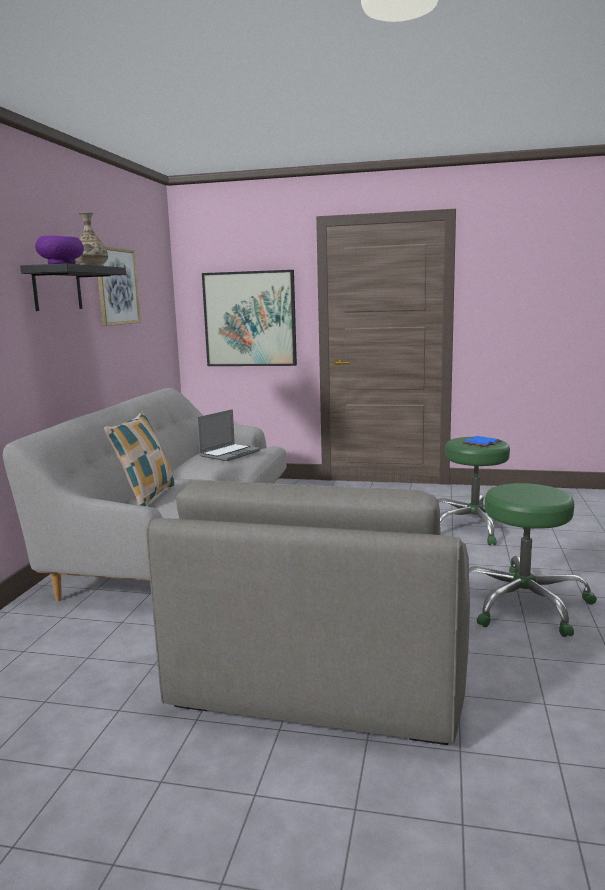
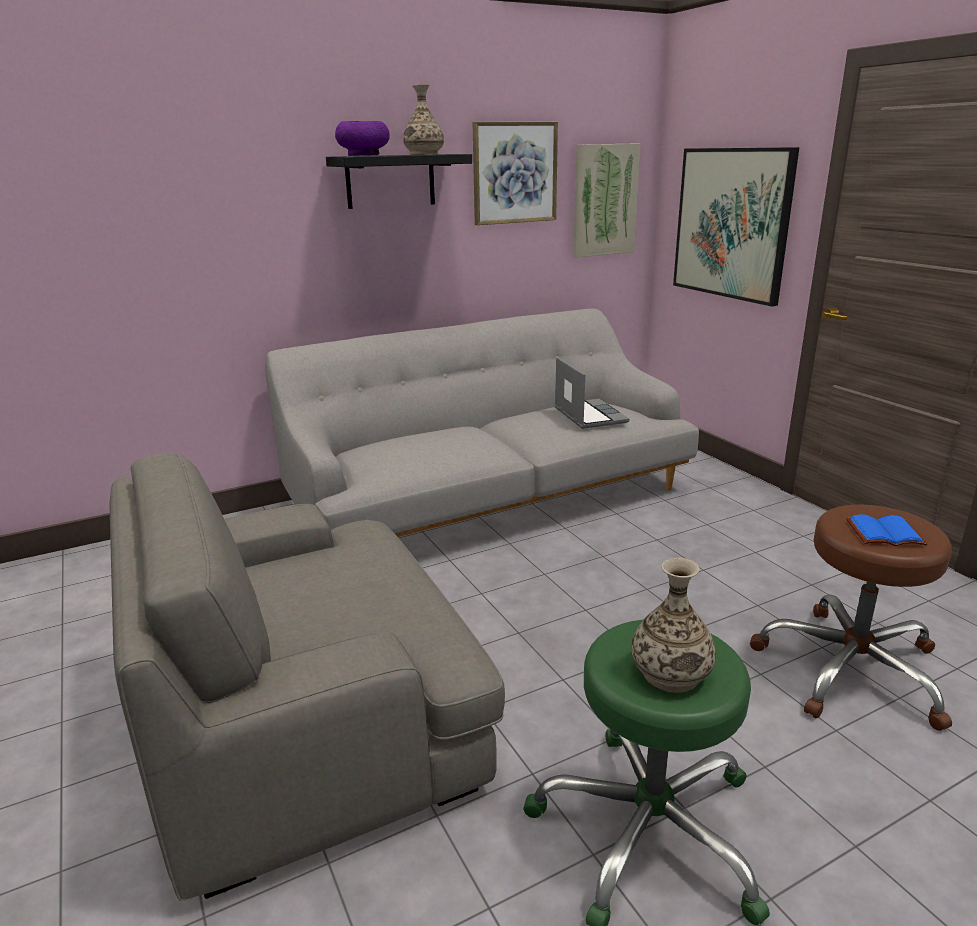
camera: 50 degrees right, 10 degrees up
pillow [104,411,175,506] -> none
laptop [197,409,261,461] -> laptop turned 105 degrees counterclockwise [555,357,629,429]
green stool [438,437,524,545] -> brown stool [750,505,952,731]
none -> picture [573,143,641,258]
none -> vase [631,558,716,693]

